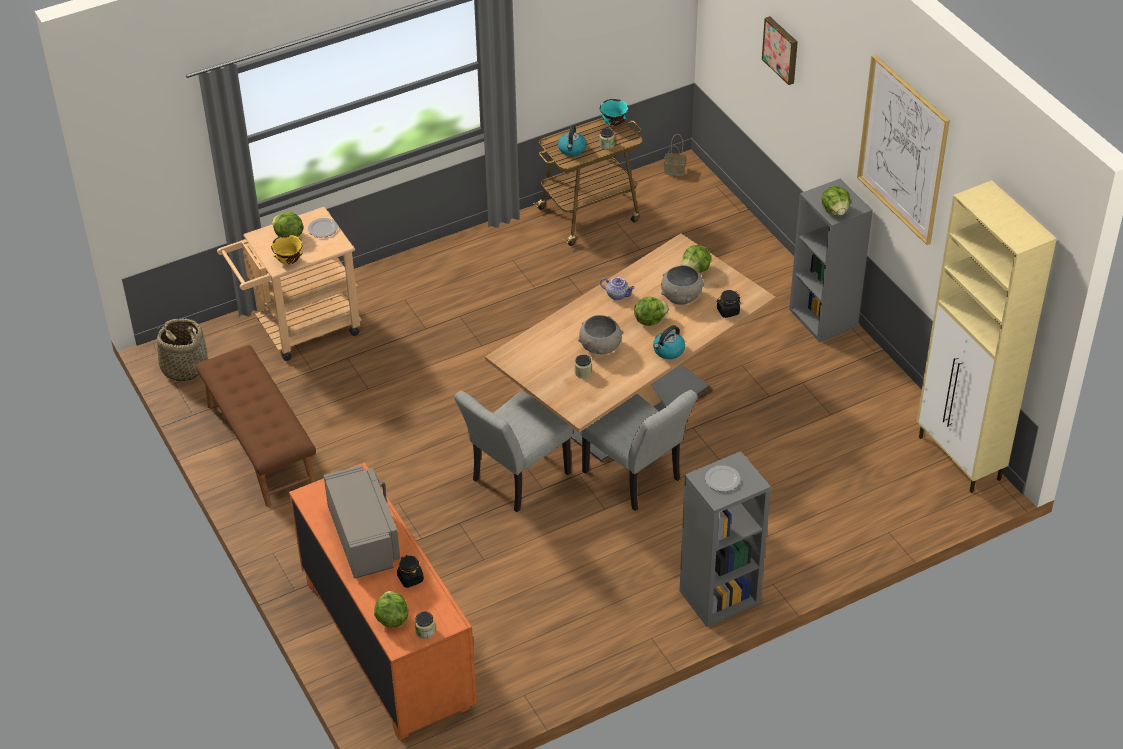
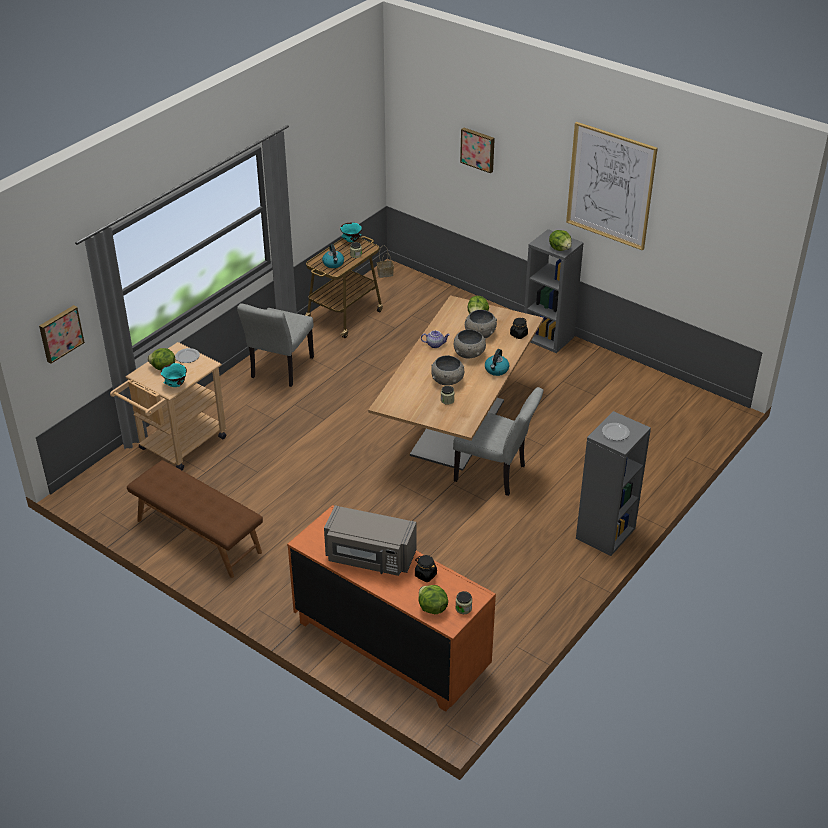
camera: 25 degrees left, 5 degrees down
basket [153,319,208,381] -> none
yellow bowl [271,235,303,265] -> turquoise bowl [161,363,187,387]
grey microwave [324,465,400,579] -> grey microwave turned 150 degrees clockwise [324,505,416,576]
grey chair [454,391,573,512] -> grey chair moved to [237,303,314,387]
lettuce [634,297,669,326] -> grey bowl [454,329,486,358]
beige cabinet [917,180,1057,493] -> none
none -> picture [39,305,85,364]

